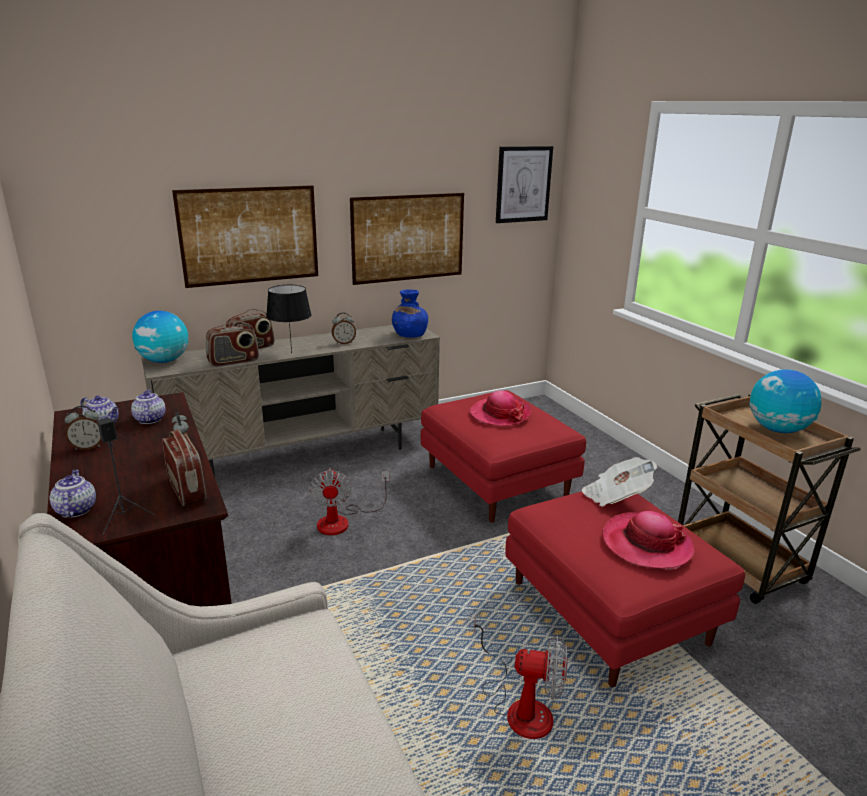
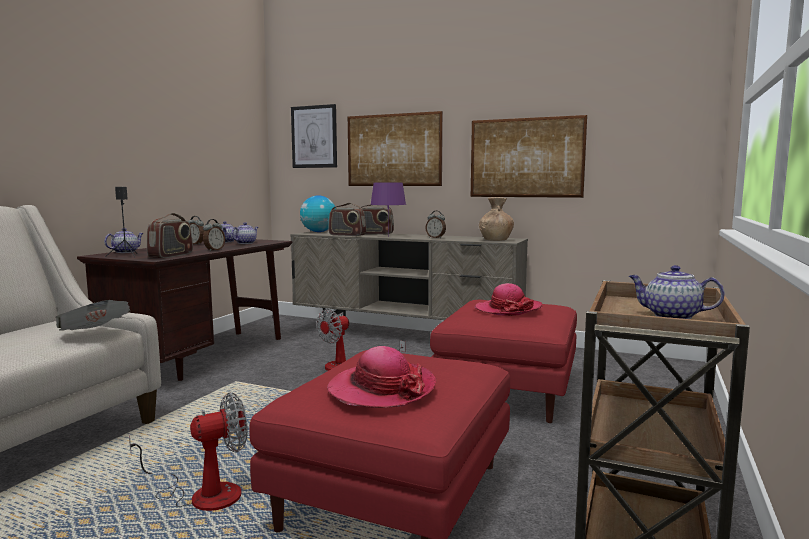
camera: 50 degrees right, 15 degrees down
black table lamp [266,285,311,354] -> purple table lamp [370,183,406,237]
blue vase [392,289,428,338] -> brown vase [479,197,514,241]
fan [473,614,567,739] -> fan turned 90 degrees counterclockwise [129,392,248,511]
picture [496,146,553,223] -> picture moved to [291,104,337,168]
newspaper [582,457,658,507] -> newspaper moved to [55,300,131,331]
globe [749,369,821,433] -> teapot [629,265,725,319]

